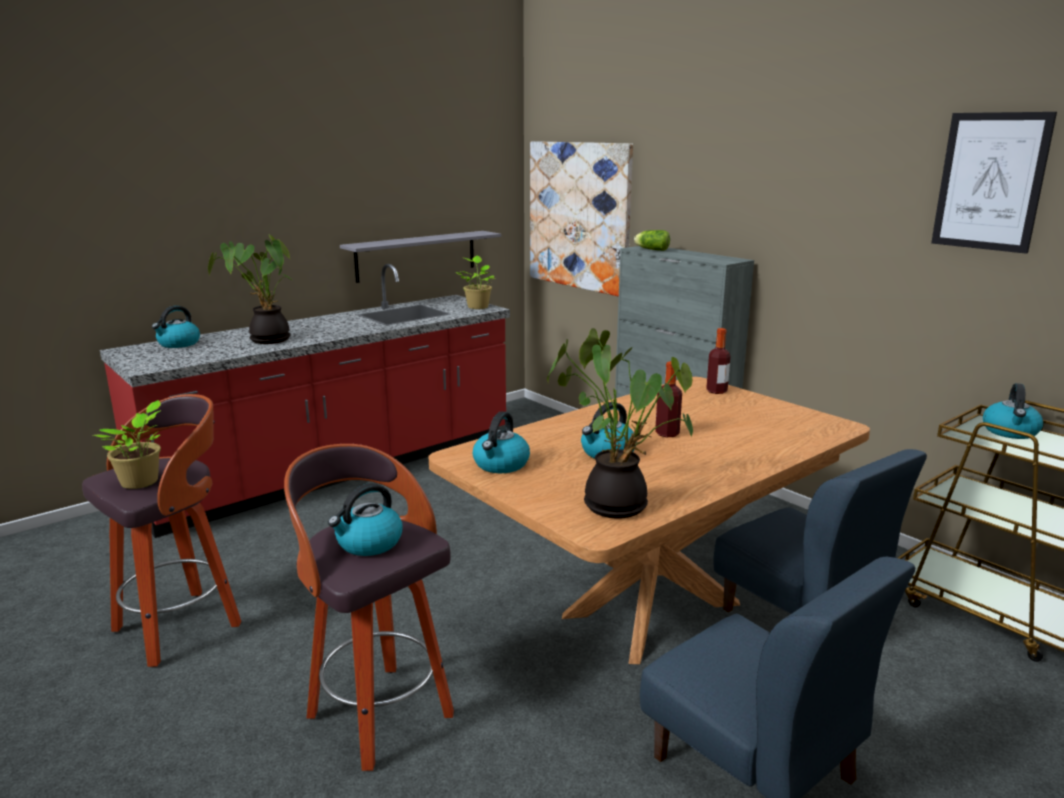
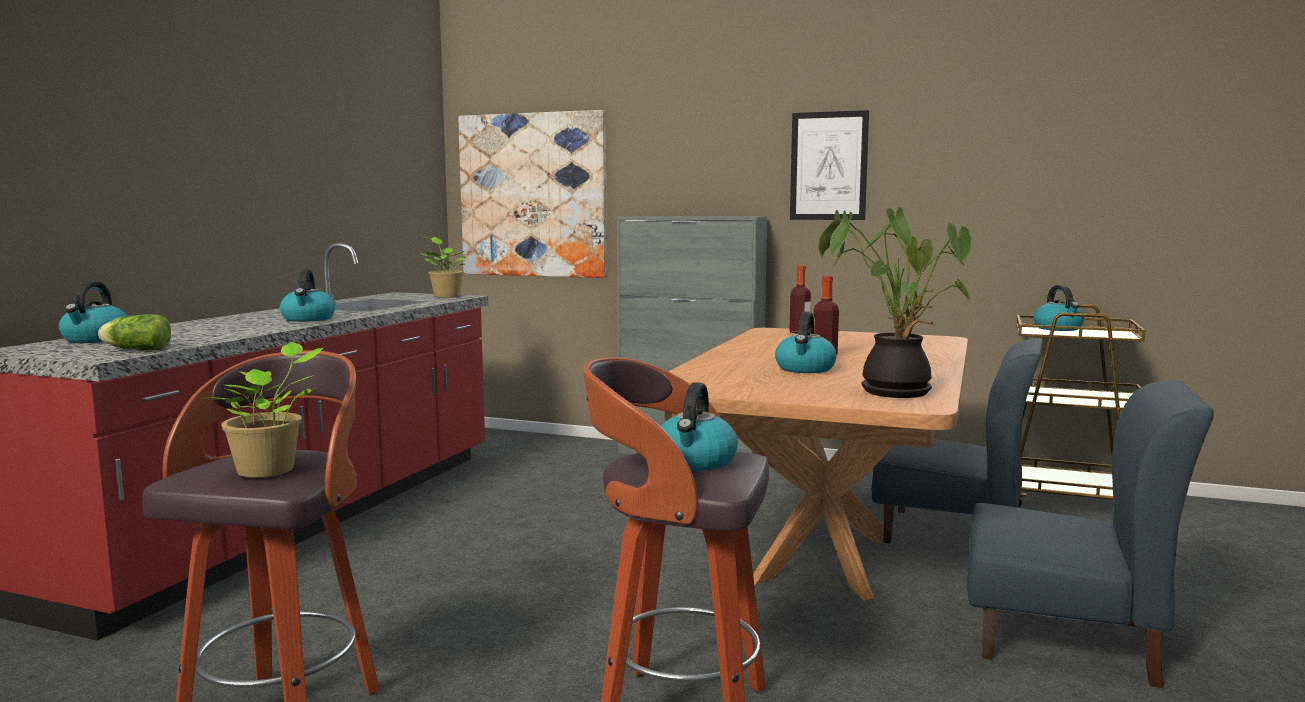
camera: 30 degrees left, 10 degrees down
potted plant [208,234,292,344] -> none
grey shelf [340,231,501,283] -> none
kettle [473,411,530,473] -> kettle moved to [280,270,335,322]
lettuce [634,230,670,251] -> lettuce moved to [98,314,171,350]
picture [931,112,1057,254] -> picture moved to [790,110,869,220]

